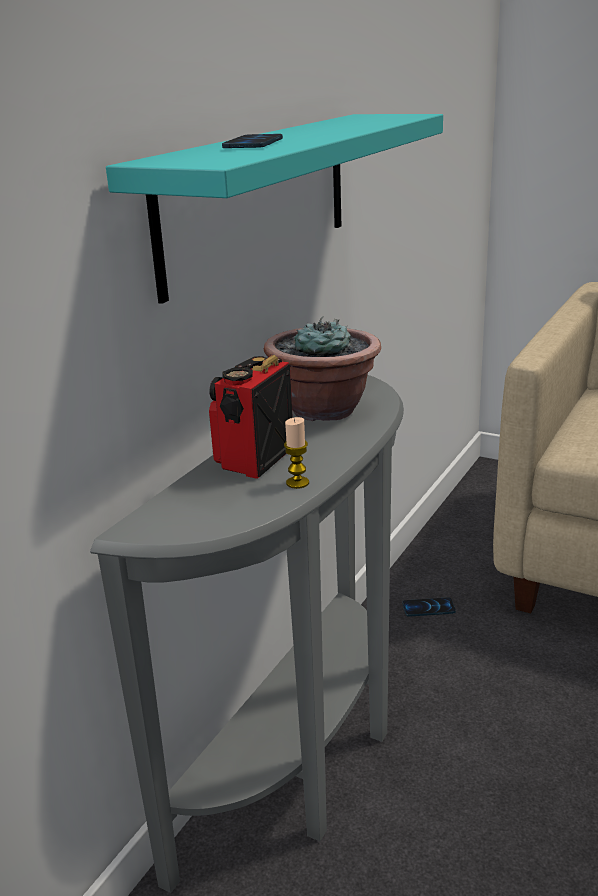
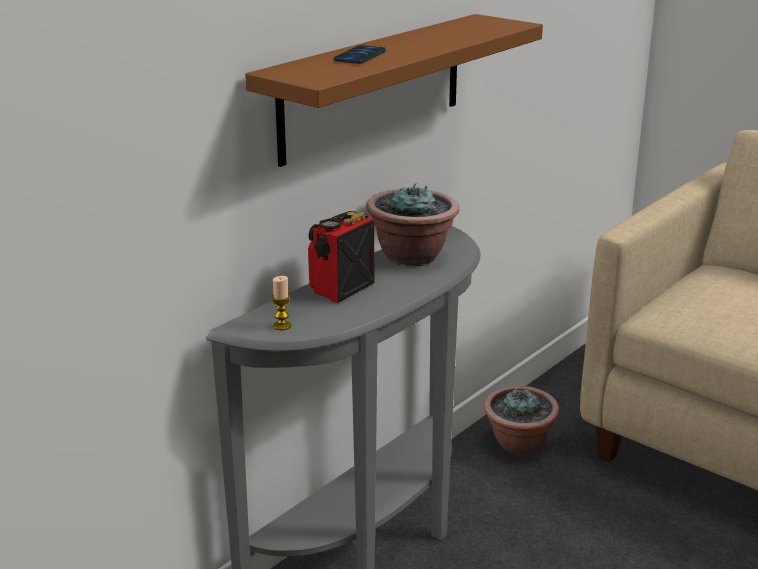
camera: 10 degrees right, 0 degrees up
turquoise shelf [106,114,443,304] -> brown shelf [245,14,543,167]
candle [284,417,309,489] -> candle moved to [272,276,291,330]
phone [402,597,456,617] -> potted plant [484,386,559,455]

